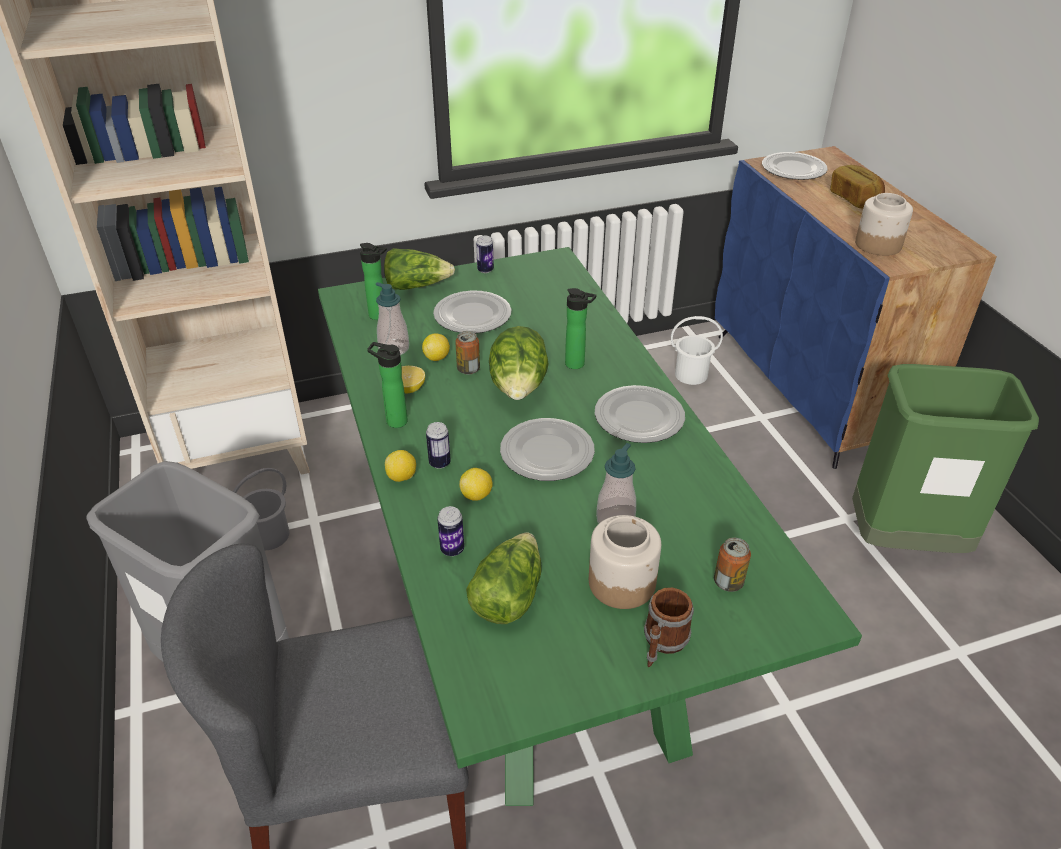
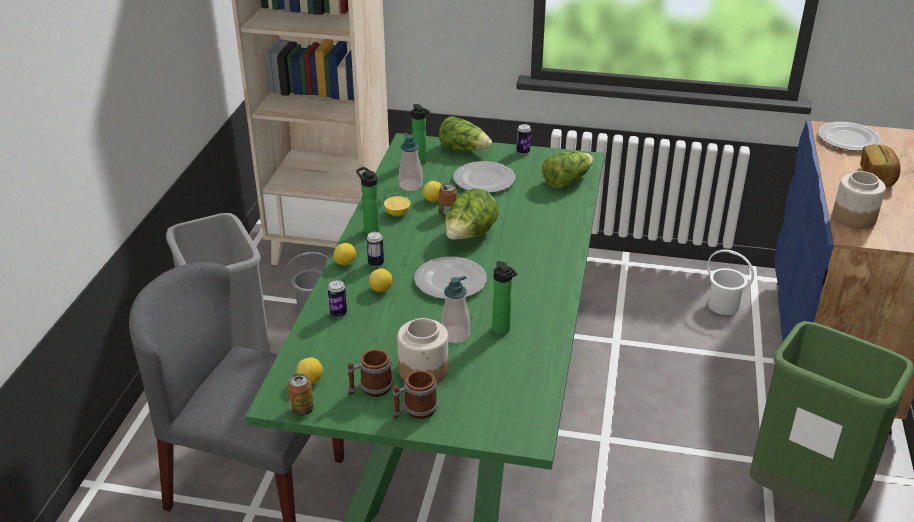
camera: 30 degrees right, 5 degrees down
lettuce [466,532,542,624] -> lettuce moved to [542,151,593,188]
bottle [565,288,596,369] -> bottle moved to [492,261,517,334]
plate [595,385,685,443] -> none
can [714,538,751,592] -> can moved to [287,373,314,416]
none -> lemon [297,357,323,384]
none -> mug [347,349,393,397]

